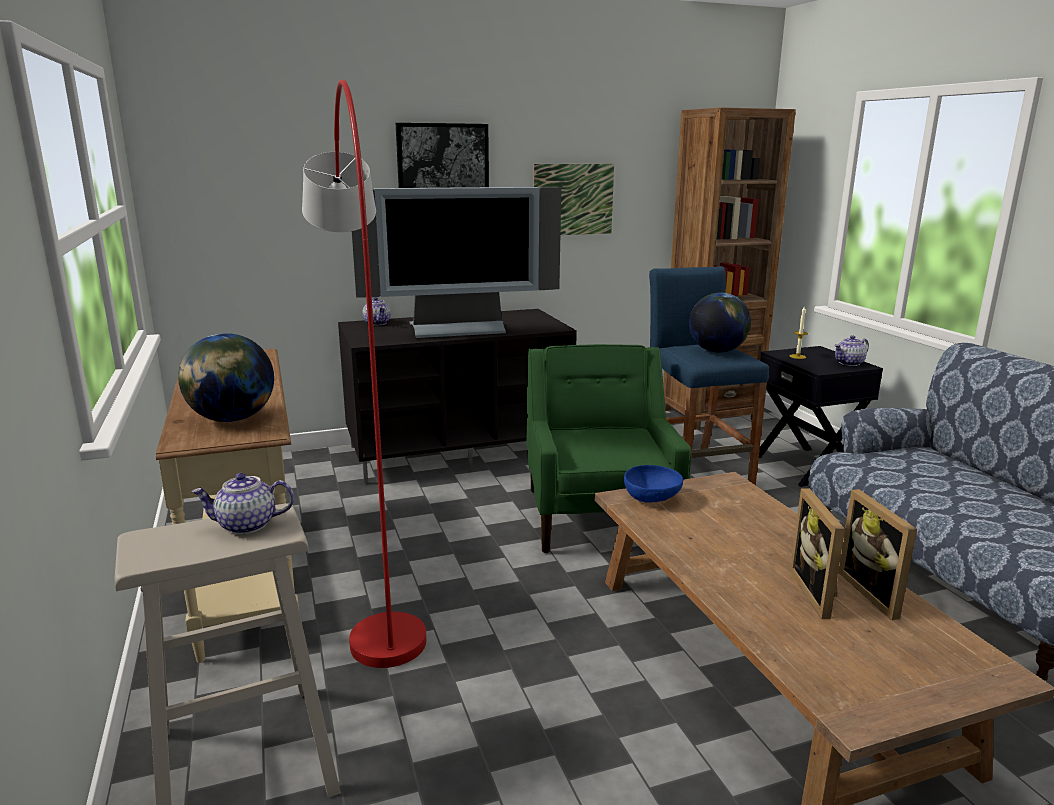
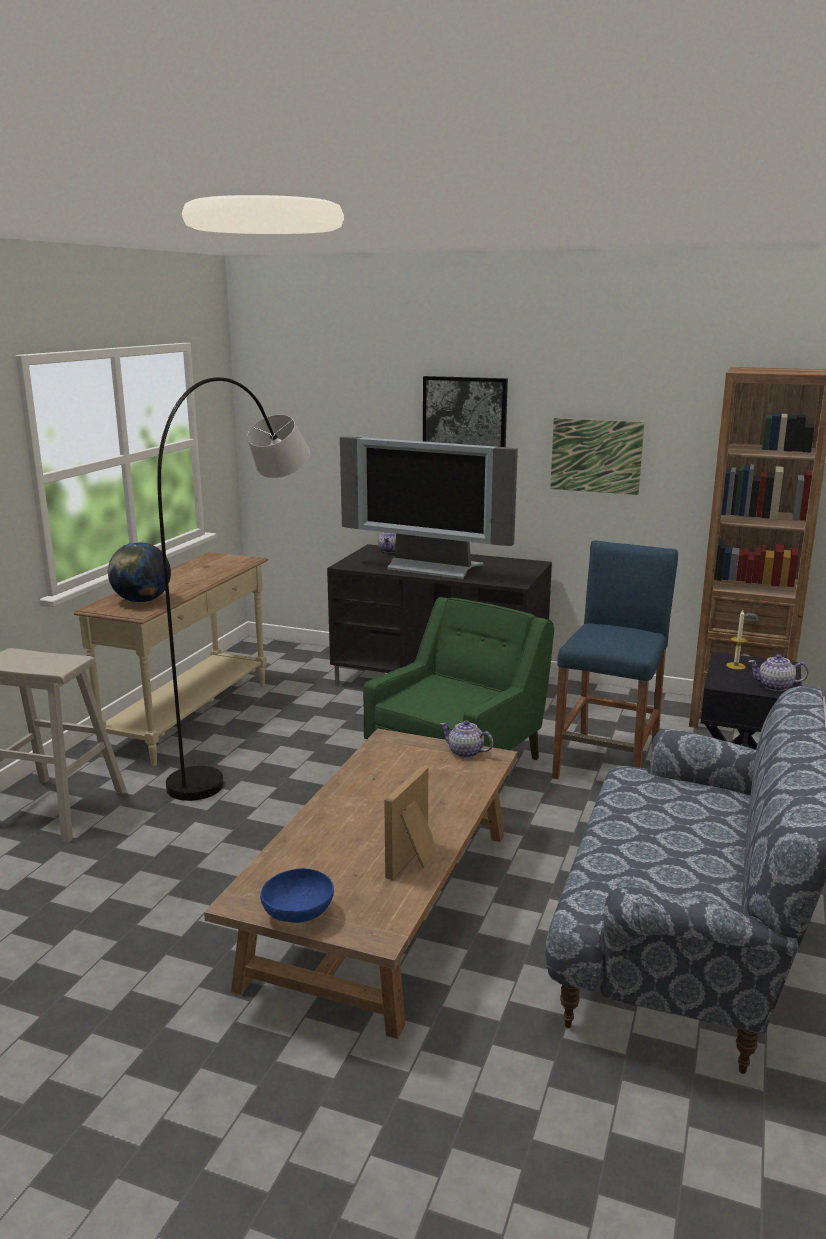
camera: 40 degrees right, 0 degrees up
teapot [191,473,294,534] -> teapot moved to [440,720,493,758]
red floor lamp [302,79,427,668] -> grey floor lamp [157,377,310,801]
blue bowl [624,465,683,502] -> blue bowl moved to [260,868,334,923]
globe [689,293,751,353] -> none
picture frame [790,488,845,619] -> none

